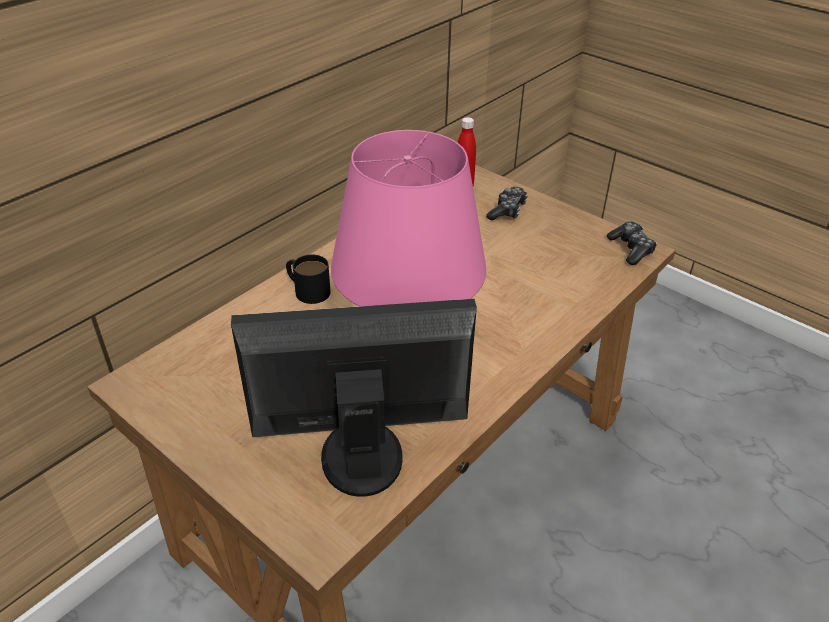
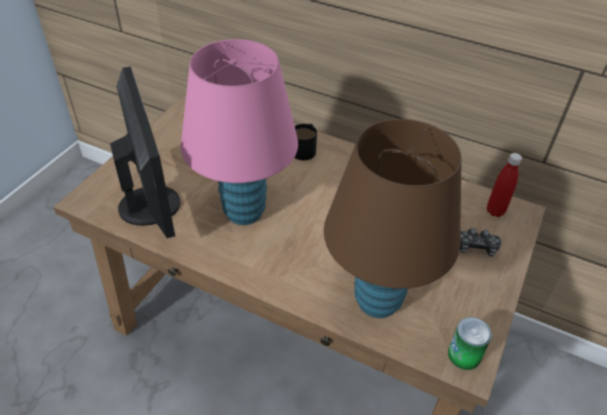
camera: 75 degrees right, 5 degrees up
game controller [607,221,657,265] -> can [448,317,492,370]
none -> brown table lamp [324,119,462,318]

